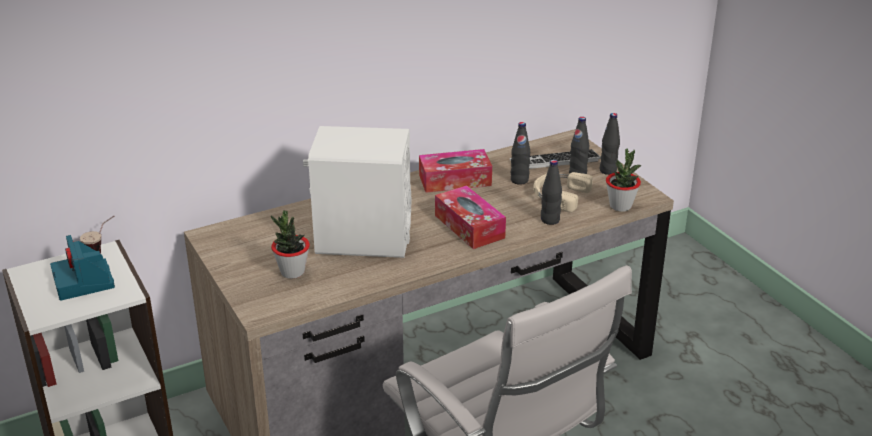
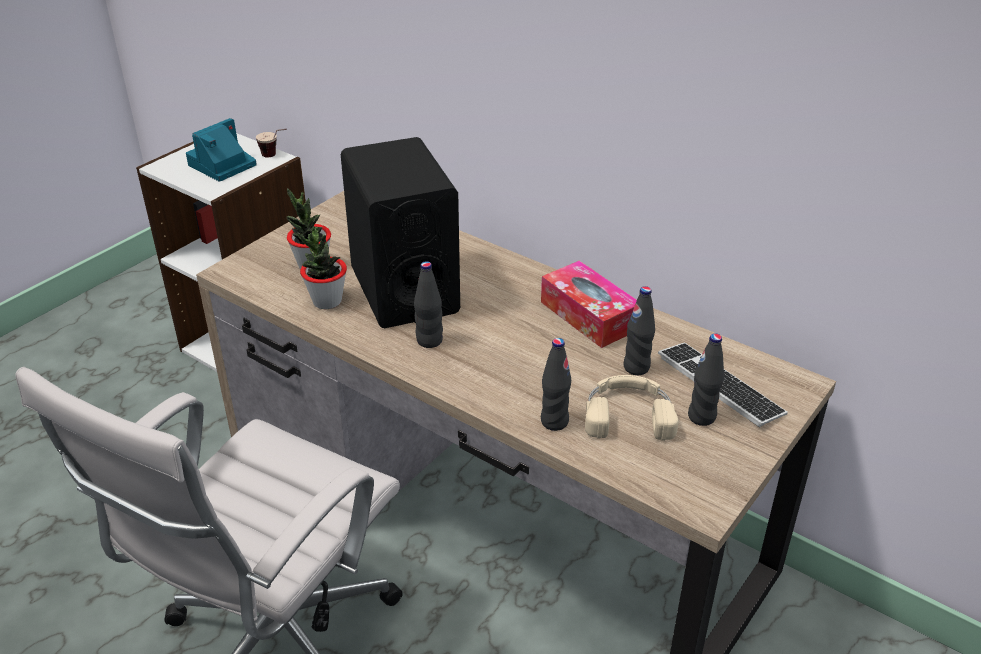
camera: 65 degrees right, 5 degrees up
white speaker [303,126,411,258] -> black speaker [341,137,460,328]
tissue box [435,185,506,249] -> none
black bottle [600,113,620,175] -> black bottle moved to [414,261,443,348]
potted plant [606,148,641,212] -> potted plant moved to [297,227,347,309]

